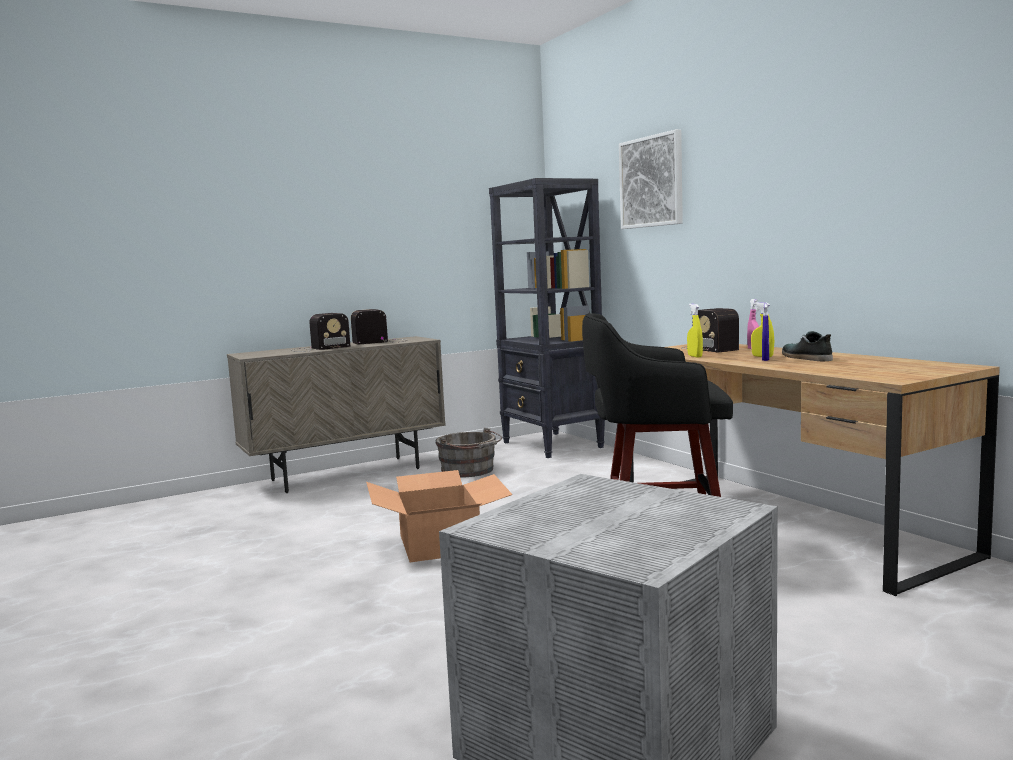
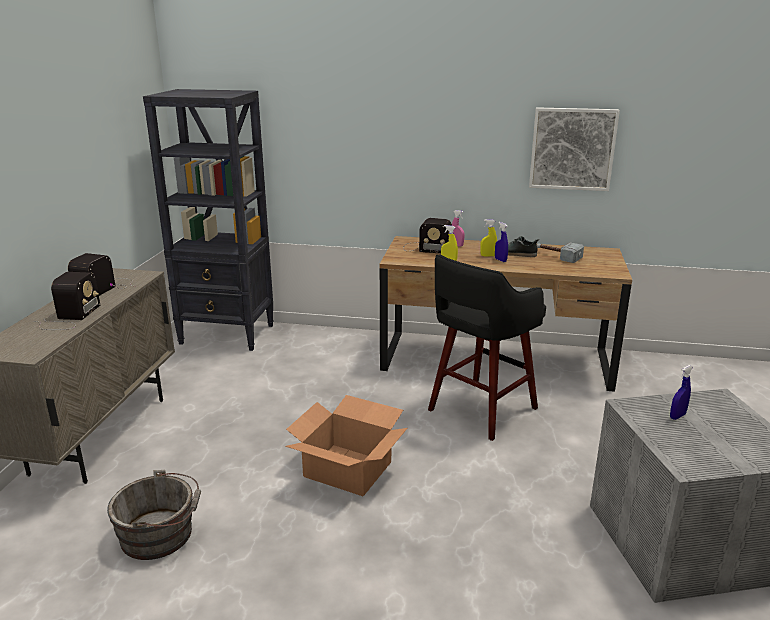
camera: 50 degrees left, 15 degrees up
grey bucket [436,428,502,477] -> grey bucket moved to [107,470,201,560]
picture [619,129,683,229] -> picture moved to [529,107,620,191]
none -> hammer [537,242,584,263]
none -> blue spray bottle [670,365,693,420]

